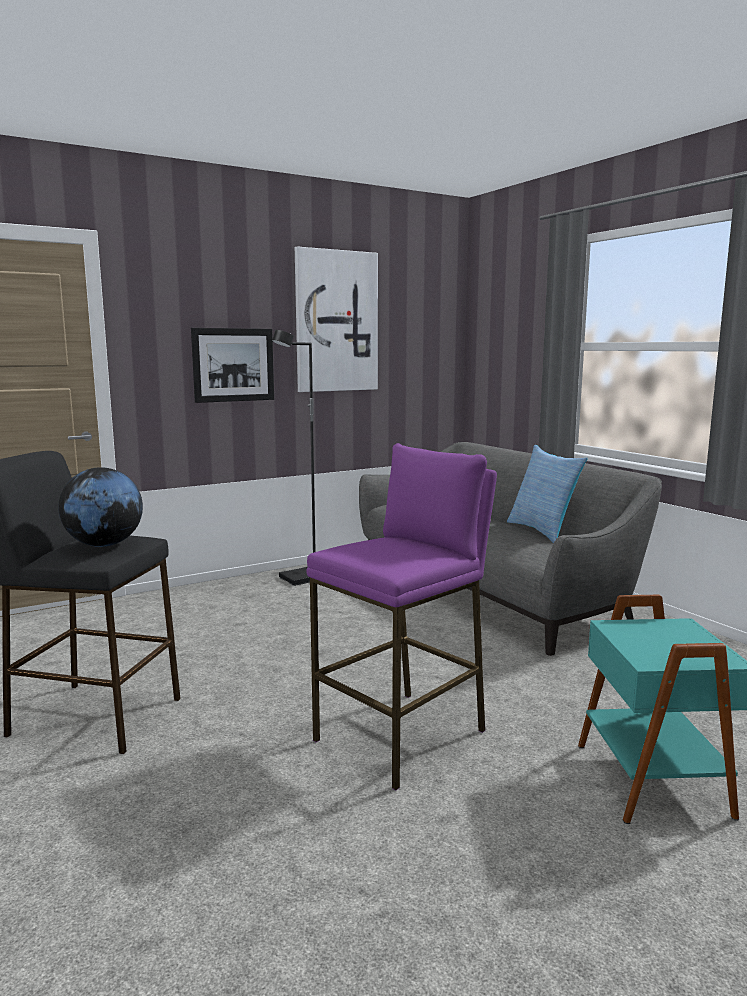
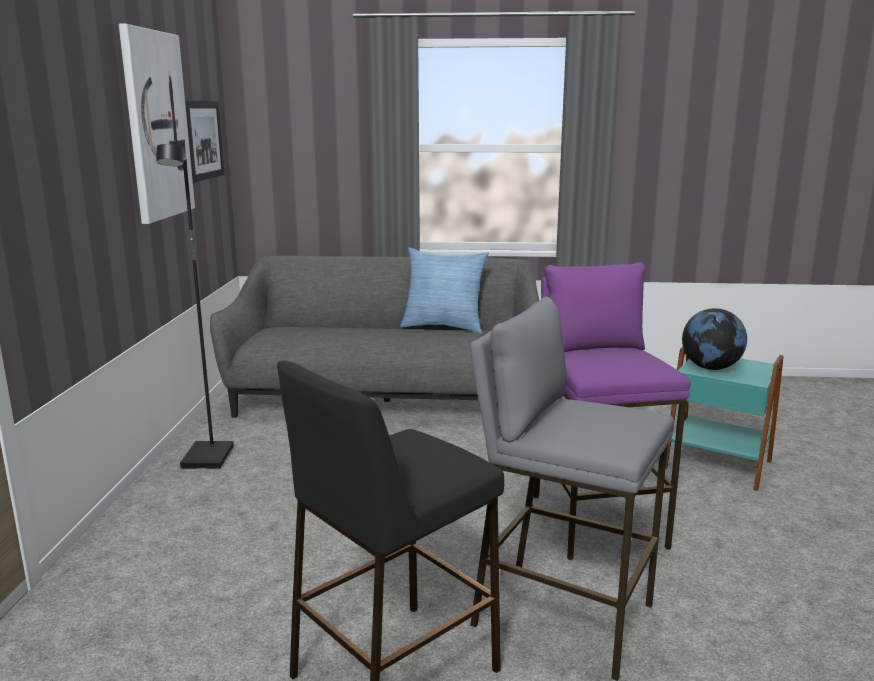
camera: 55 degrees left, 5 degrees up
globe [58,467,143,547] -> globe moved to [682,308,747,370]
picture [191,328,274,403] -> picture moved to [185,100,225,183]
none -> grey stool [470,297,674,681]

